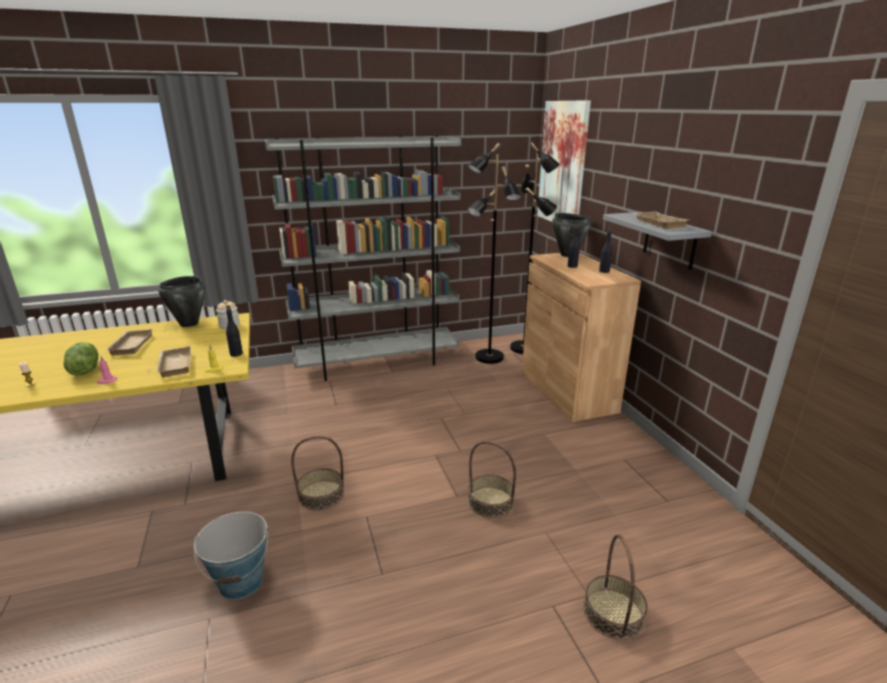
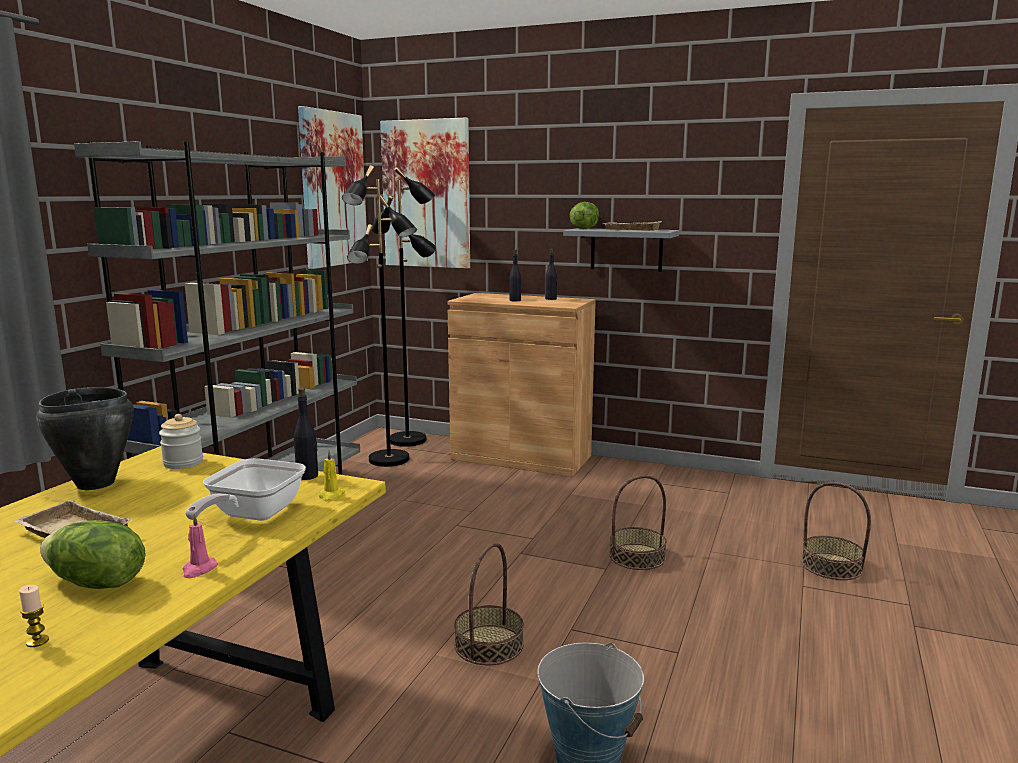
camera: 50 degrees left, 10 degrees down
beige tray [157,346,191,377] -> frying pan [185,458,306,521]
black cooking pot [552,213,591,257] -> none
none -> picture [298,106,368,269]
none -> lettuce [570,202,599,229]

